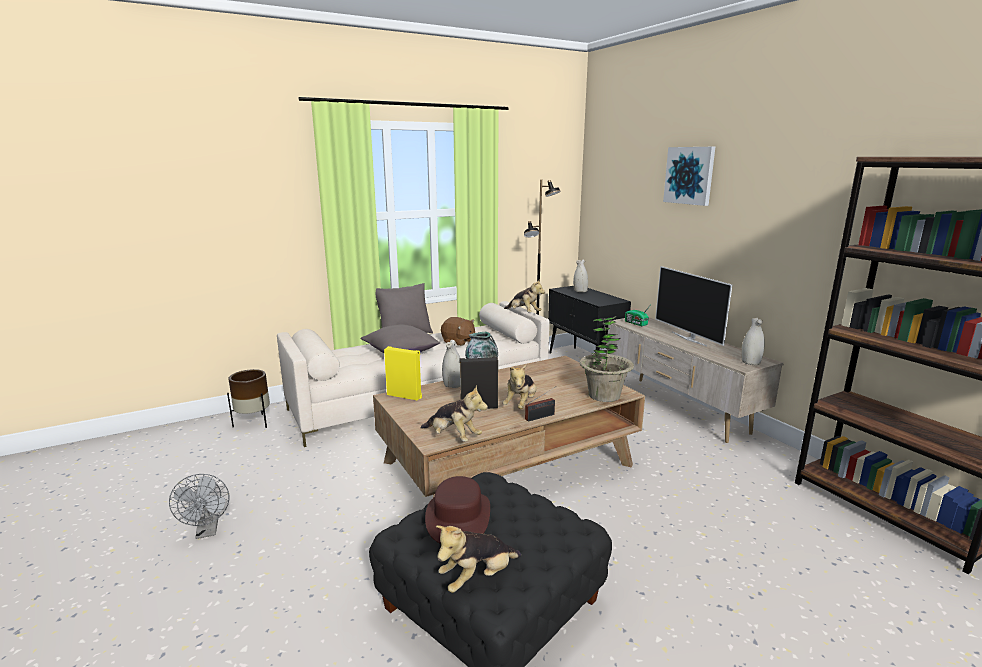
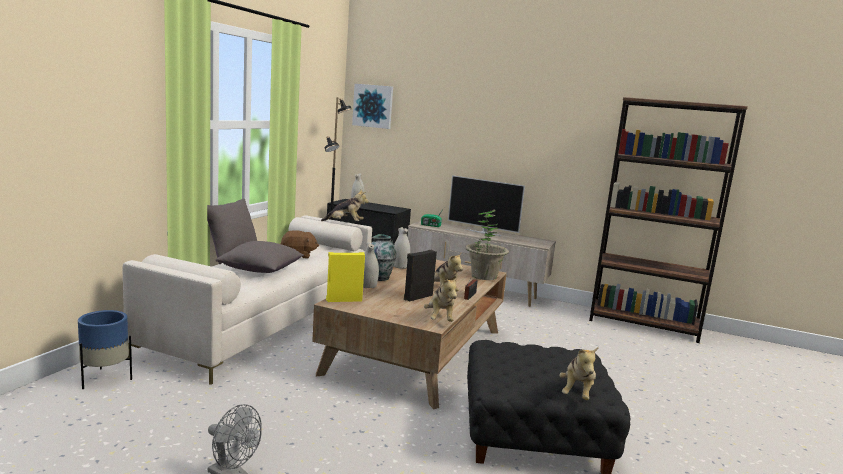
camera: 40 degrees left, 5 degrees down
brown planter [227,369,270,428] -> blue planter [78,310,132,389]
plush toy [420,385,488,442] -> plush toy turned 90 degrees clockwise [424,276,458,322]
brown hat [425,476,490,544] -> none
picture [663,147,715,206] -> picture moved to [352,84,393,129]
white vase [741,318,765,365] -> white vase moved to [394,227,410,269]

